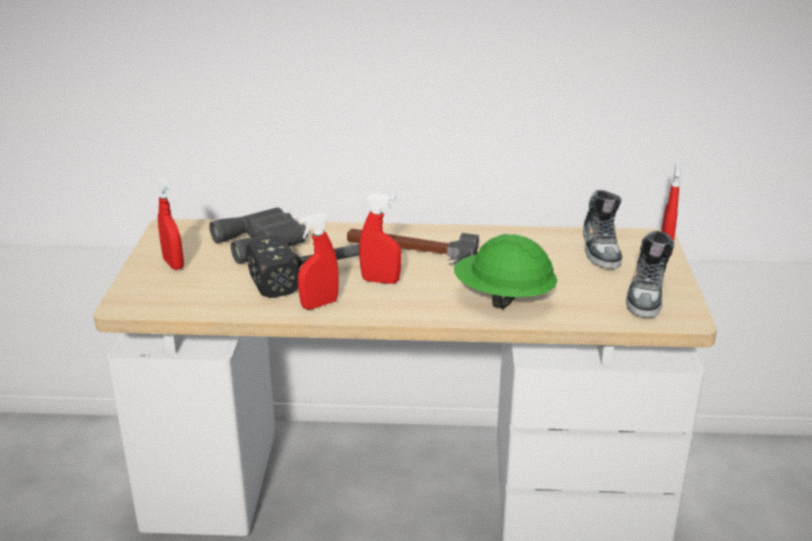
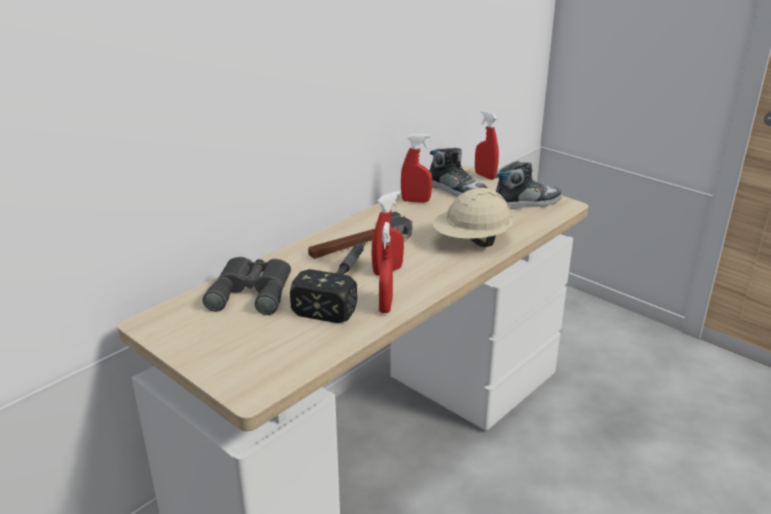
camera: 50 degrees left, 0 degrees up
red spray bottle [156,177,184,270] -> red spray bottle moved to [401,134,432,203]
green hard hat [454,234,557,309] -> beige hard hat [433,188,514,247]
shoe [626,231,675,318] -> shoe turned 75 degrees counterclockwise [494,161,562,209]

